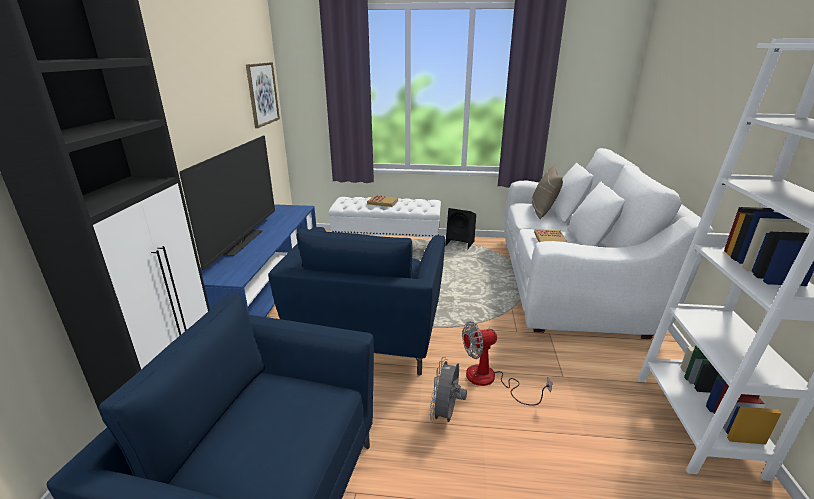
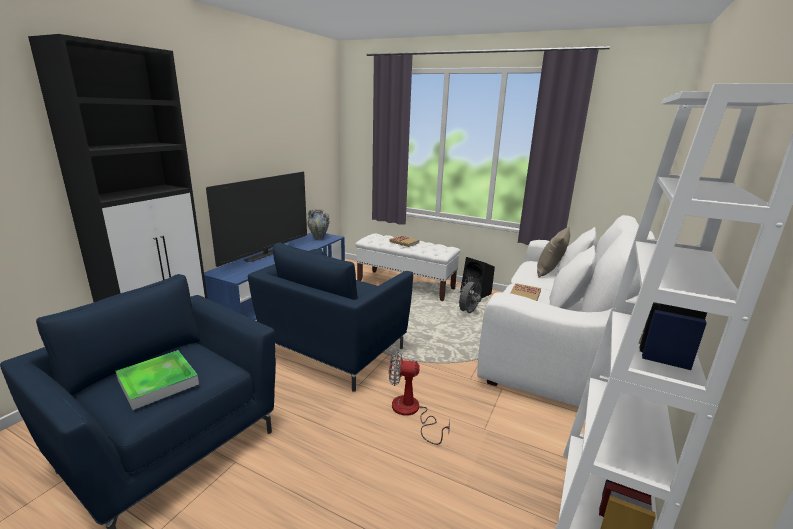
camera: 20 degrees right, 5 degrees down
picture [246,62,280,128] -> none
grey fan [430,357,467,422] -> grey fan moved to [456,277,482,313]
none -> tray [116,350,199,410]
none -> vase [308,209,330,240]

